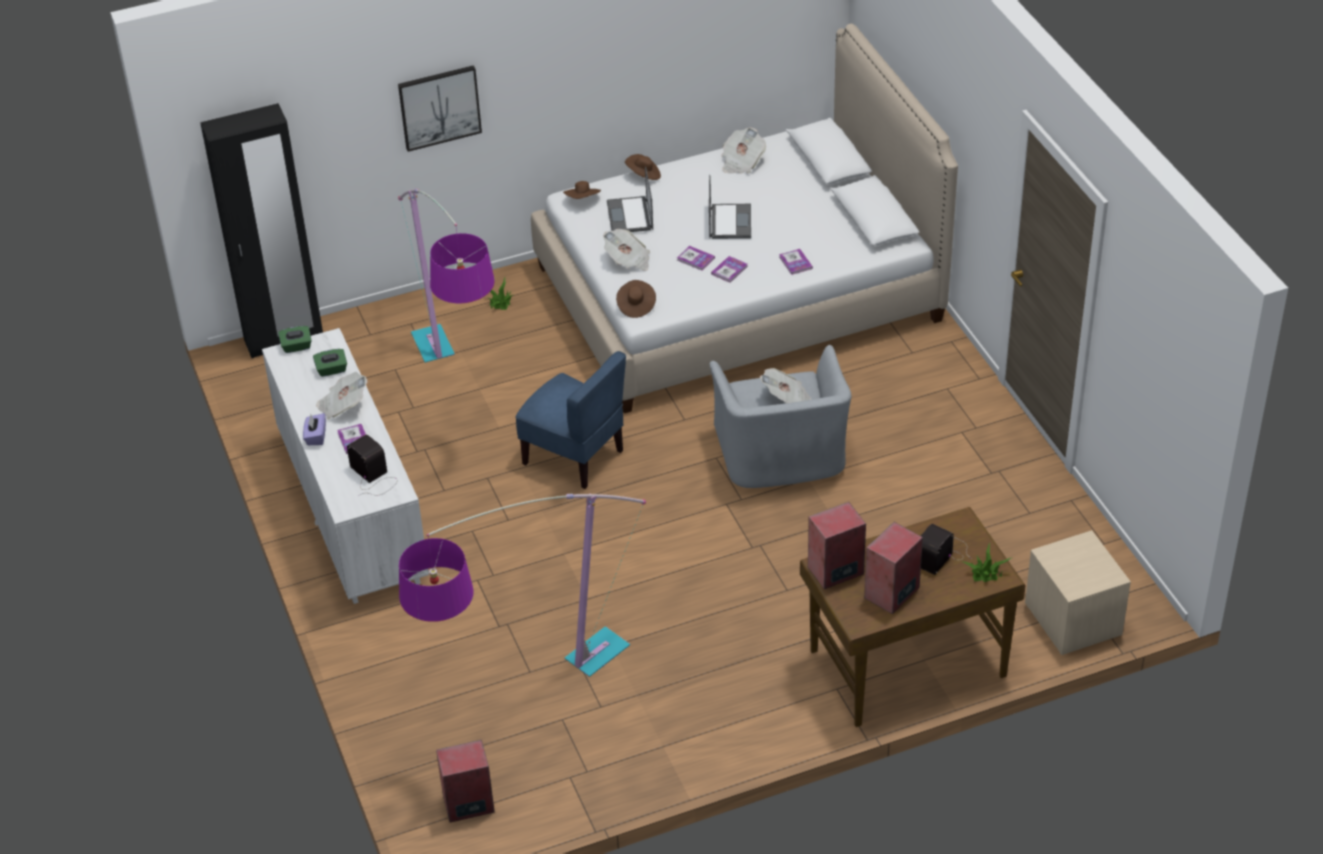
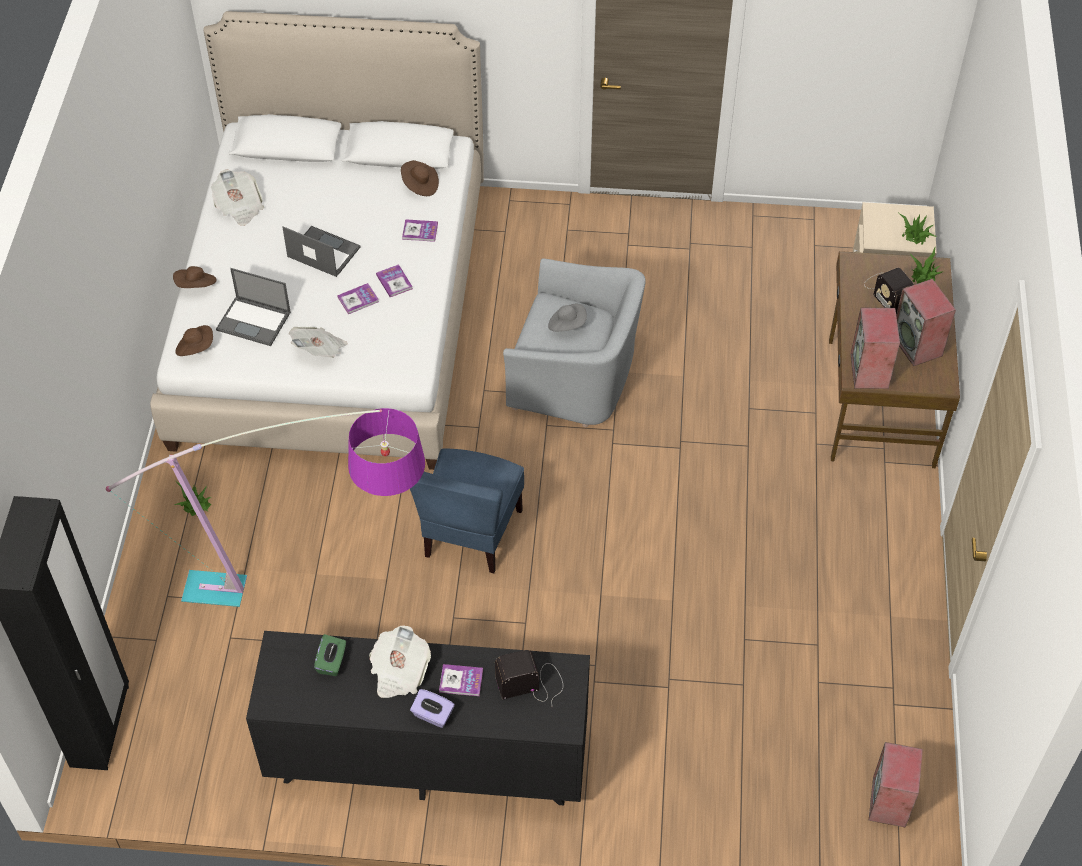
camera: 65 degrees left, 10 degrees up
white dresser [262,328,429,604] -> black dresser [246,631,590,805]
green tissue box [278,326,312,353] -> none
picture [398,65,482,152] -> none
floor lamp [399,493,646,677] -> none
blue chair [515,351,626,489] -> blue chair turned 135 degrees clockwise [410,448,524,573]
brown hat [616,280,656,318] -> brown hat moved to [401,160,439,196]
newspaper [760,368,812,403] -> grey hat [548,304,587,332]
none -> potted plant [899,213,936,244]

